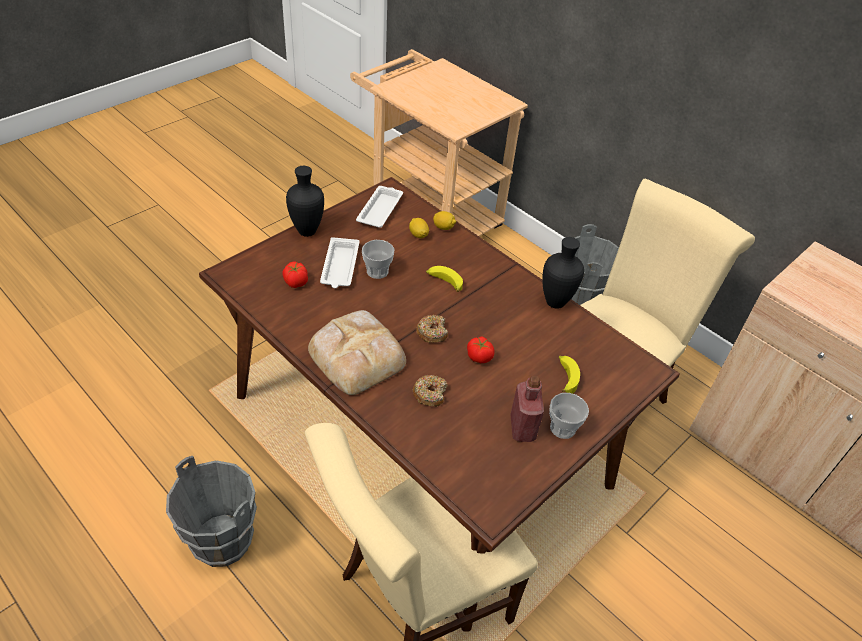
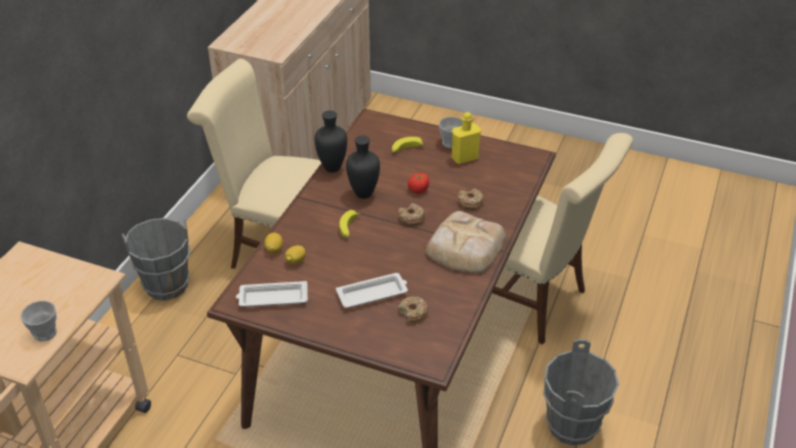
camera: 110 degrees left, 5 degrees down
tomato [283,261,308,288] -> donut [398,296,429,323]
black vase [286,166,324,237] -> black vase moved to [346,135,380,199]
cup [362,240,394,279] -> cup moved to [20,301,57,341]
red bottle [510,376,544,442] -> yellow bottle [452,112,481,164]

